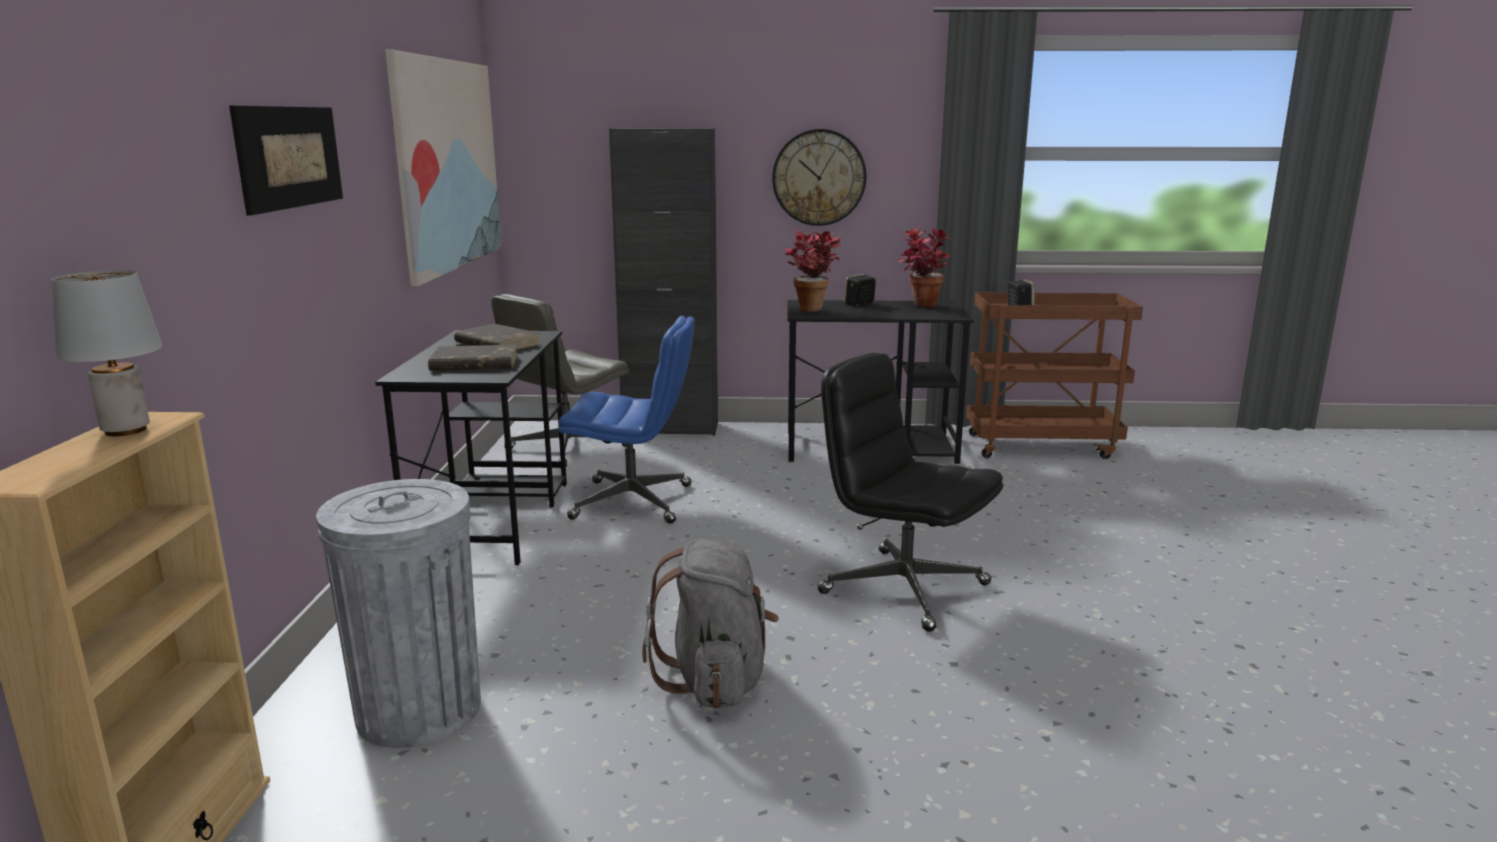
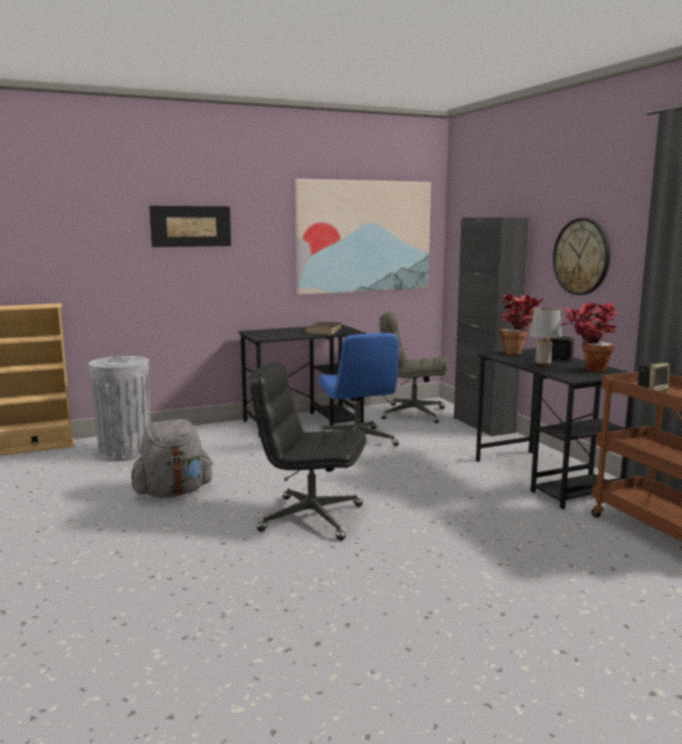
camera: 65 degrees right, 5 degrees down
grey table lamp [51,270,162,437] -> grey table lamp moved to [529,307,562,365]
brown book [428,345,518,371] -> none
black office chair [817,353,1003,632] -> black office chair turned 90 degrees counterclockwise [250,362,366,541]

